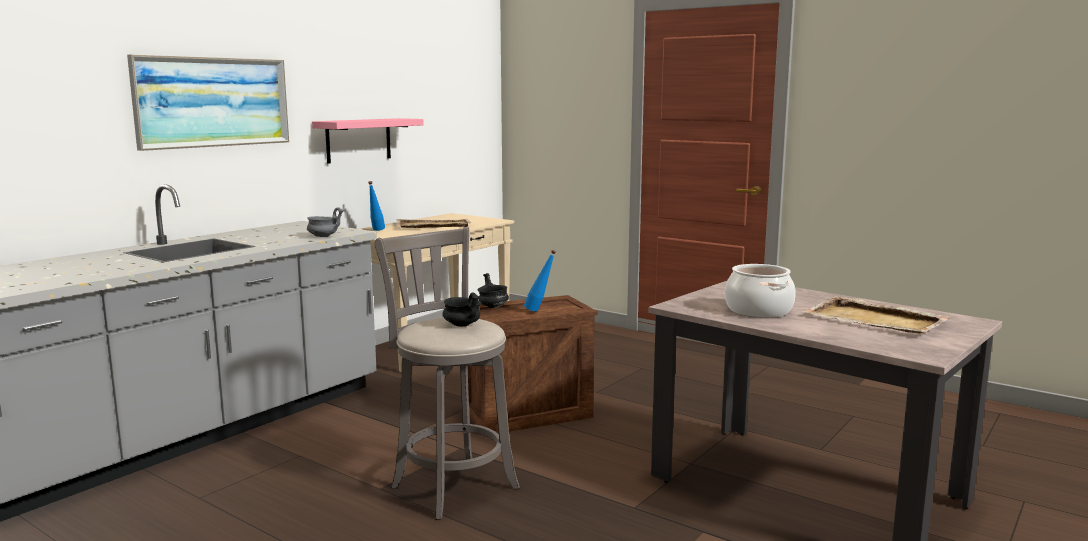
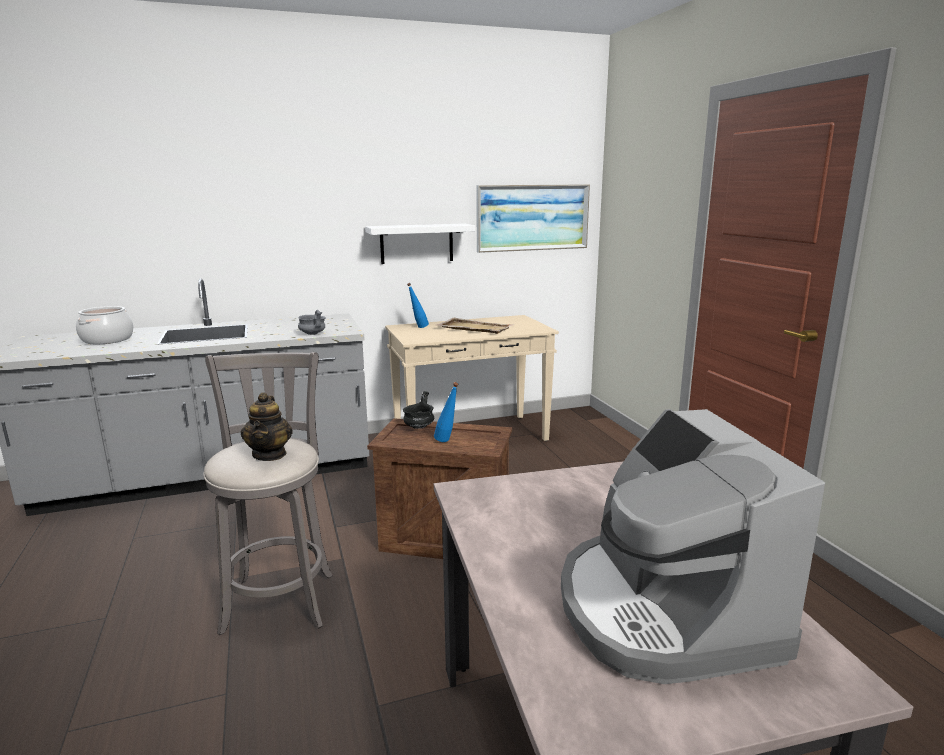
camera: 35 degrees right, 5 degrees up
picture [127,54,289,151] -> picture moved to [476,184,590,253]
pink shelf [312,118,424,164] -> white shelf [365,224,475,264]
black bowl [442,292,482,327] -> teapot [241,392,293,461]
cooking pot [725,264,796,317] -> cooking pot moved to [76,306,133,344]
beige tray [802,296,952,334] -> coffee machine [561,409,825,684]

